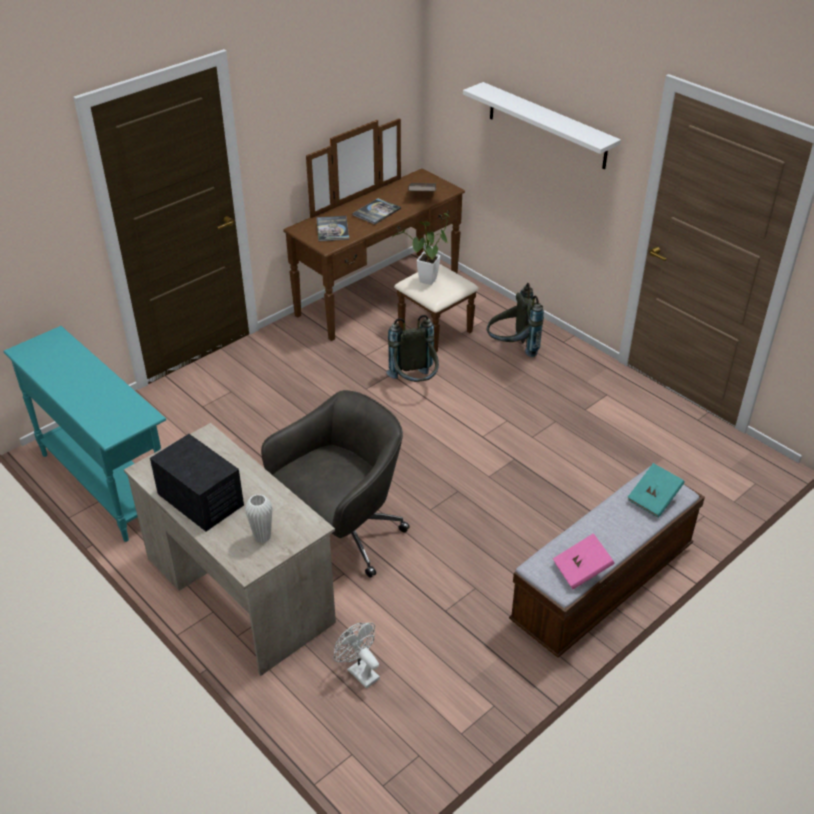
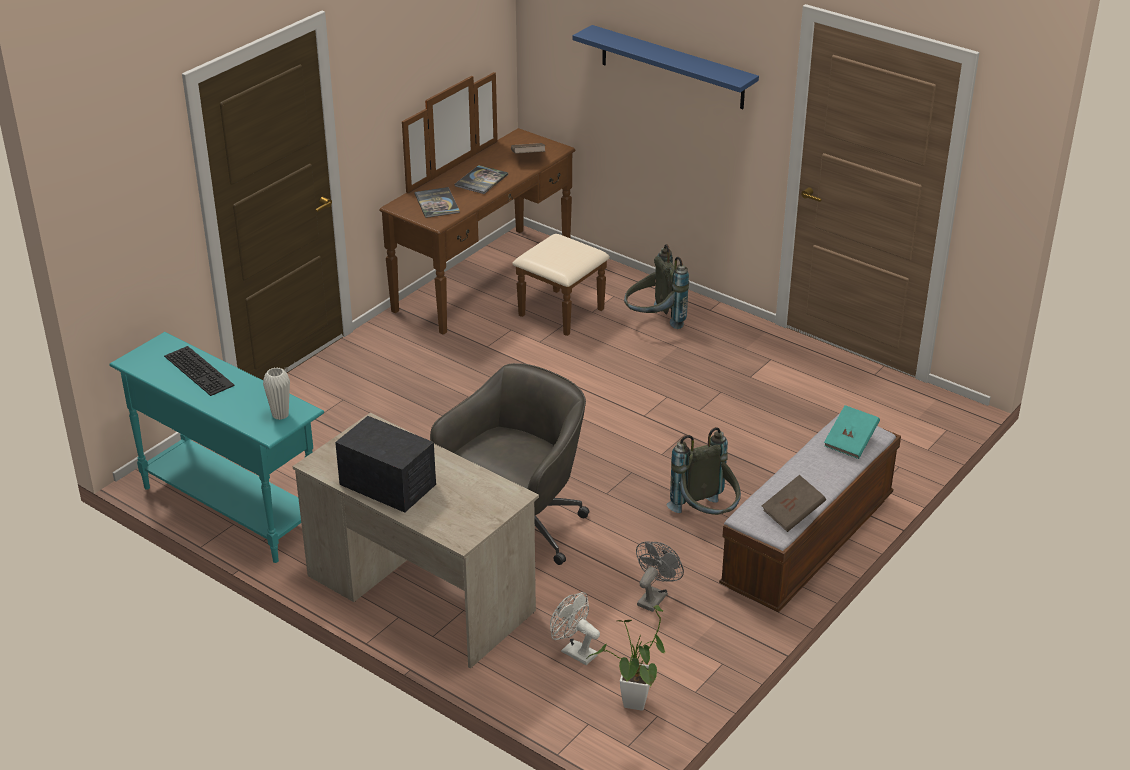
camera: 10 degrees left, 5 degrees down
white vase [245,494,273,543] -> white vase moved to [263,368,290,420]
grey backpack [386,315,439,382] -> grey backpack moved to [667,427,741,515]
potted plant [392,212,450,285] -> potted plant moved to [586,605,665,711]
white shelf [463,82,621,169] -> blue shelf [573,25,759,109]
pink book [553,533,615,589] -> brown book [762,475,826,532]
none -> keyboard [164,346,235,396]
none -> grey fan [636,542,684,612]

